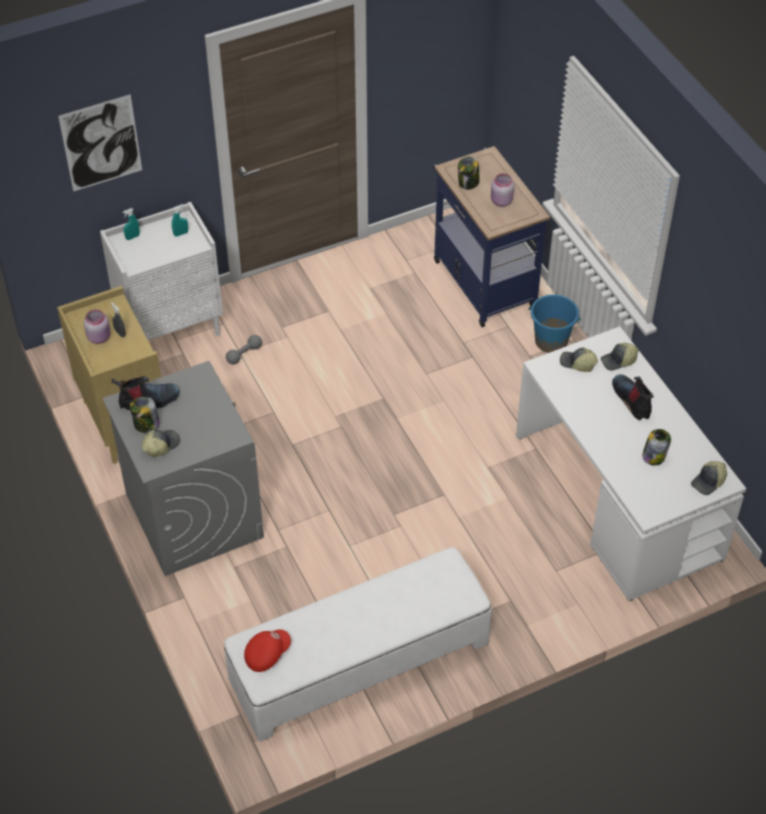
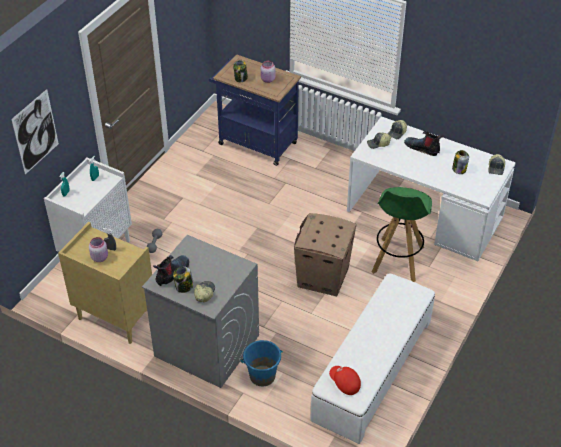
camera: 35 degrees left, 5 degrees down
red cap [244,630,291,672] -> red cap turned 60 degrees counterclockwise [329,366,361,395]
blue bucket [528,294,581,353] -> blue bucket moved to [241,340,283,386]
none -> cardboard box [294,213,356,296]
none -> green stool [372,187,432,282]

